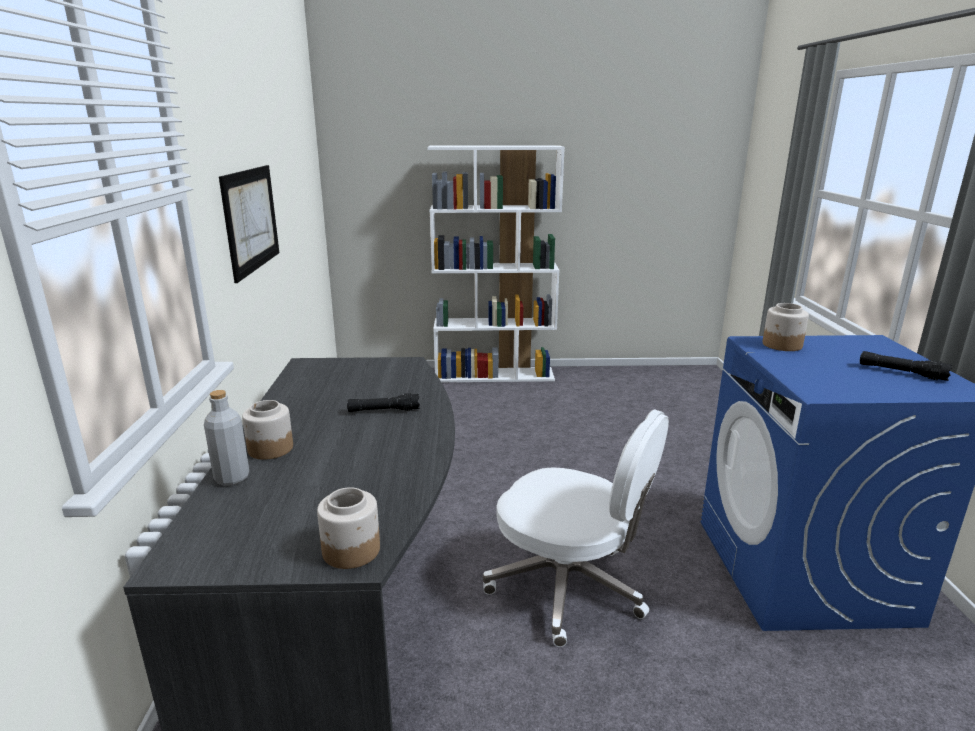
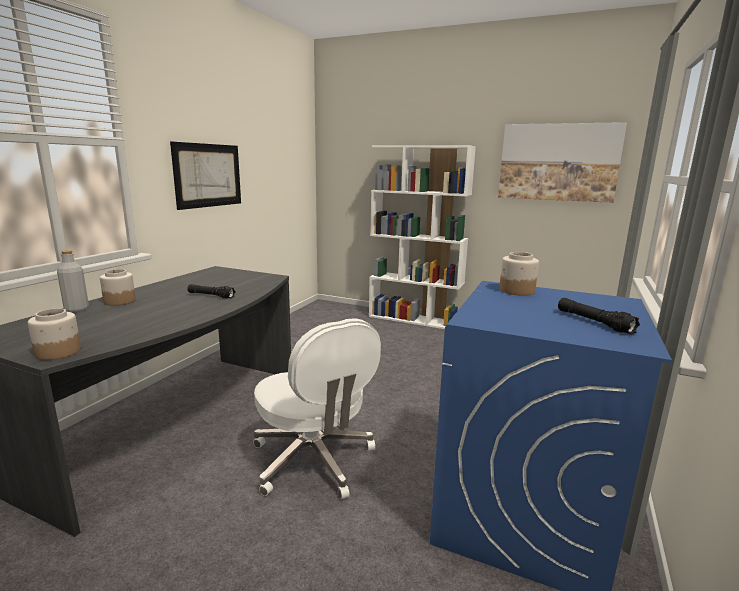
camera: 25 degrees right, 5 degrees down
none -> picture [498,122,627,203]

